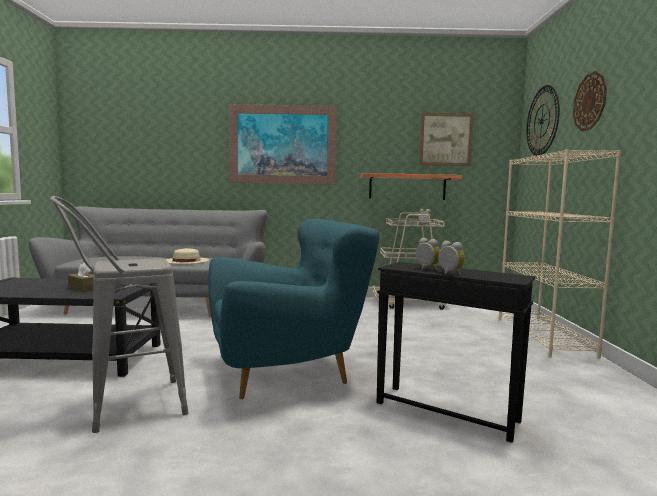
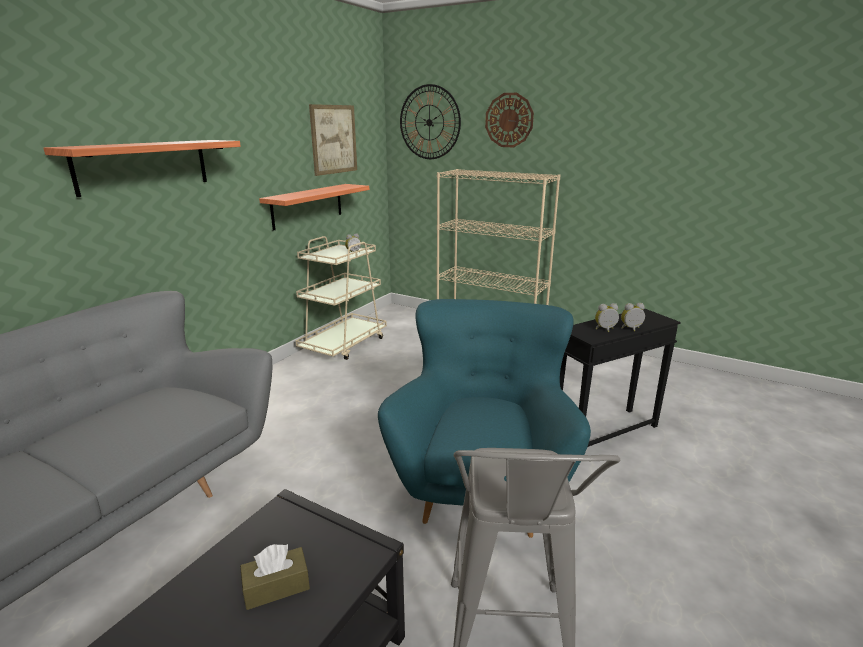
camera: 60 degrees left, 15 degrees up
beige hat [166,248,209,264] -> none
picture [229,104,337,185] -> shelf [43,140,241,197]

